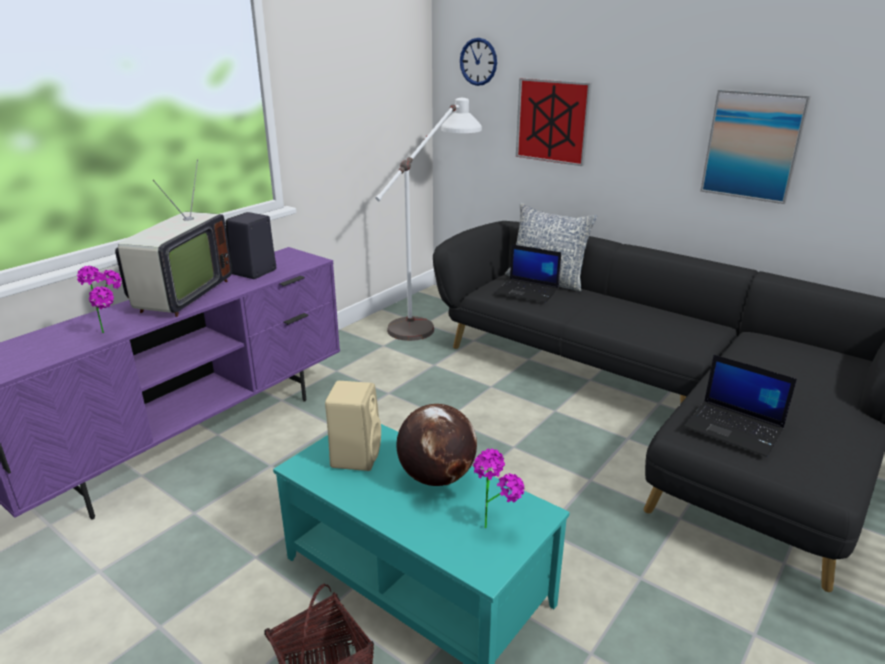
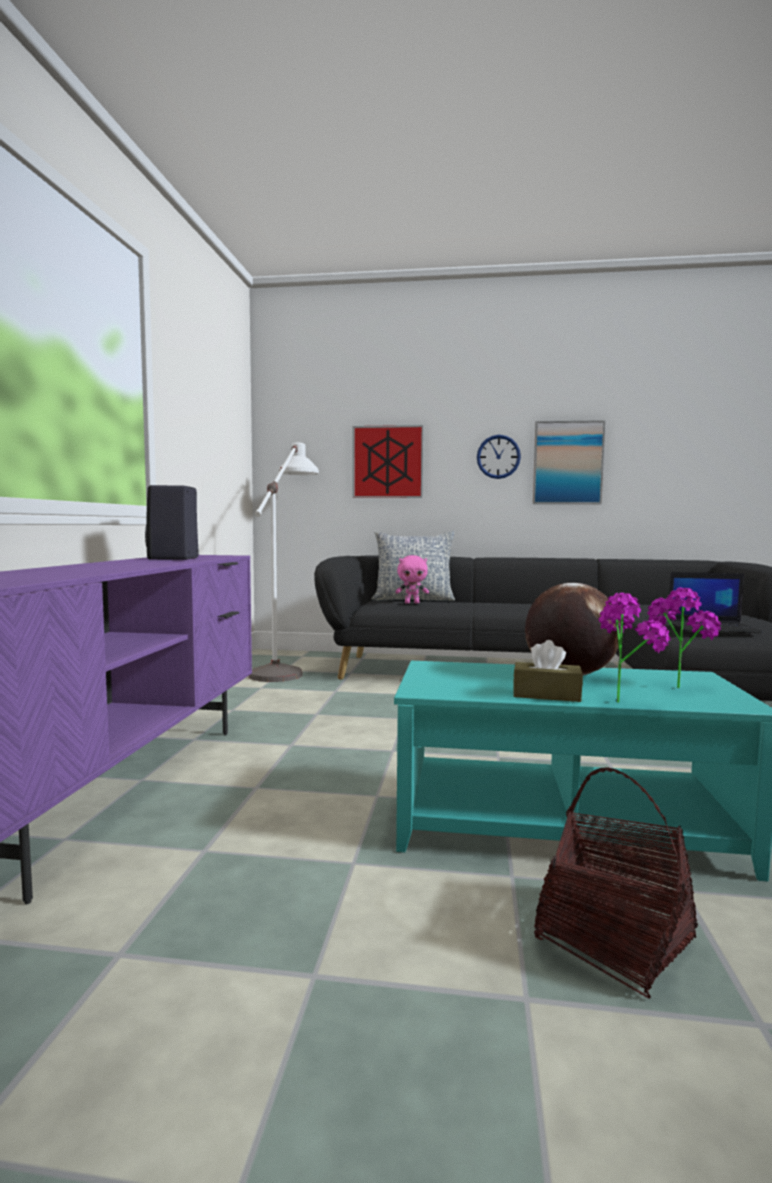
camera: 30 degrees left, 20 degrees down
potted plant [77,266,122,333] -> potted plant moved to [599,593,670,703]
television [115,159,232,317] -> none
beige speaker [325,381,381,471] -> none
wall clock [460,38,497,86] -> wall clock moved to [477,435,521,479]
laptop [495,244,561,303] -> pink plush toy [395,555,429,604]
none -> brown tissue box [513,640,583,702]

